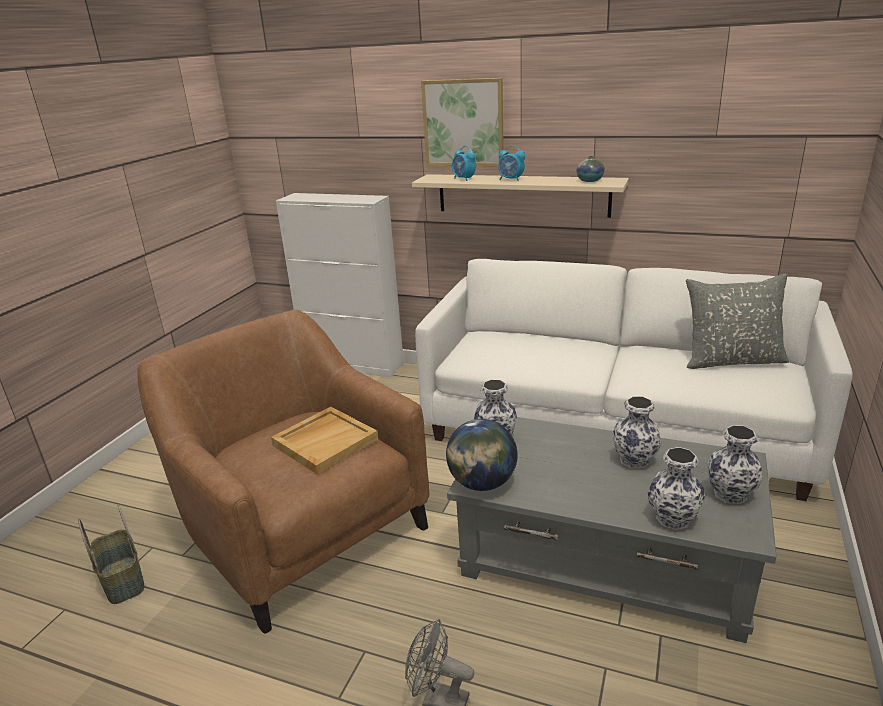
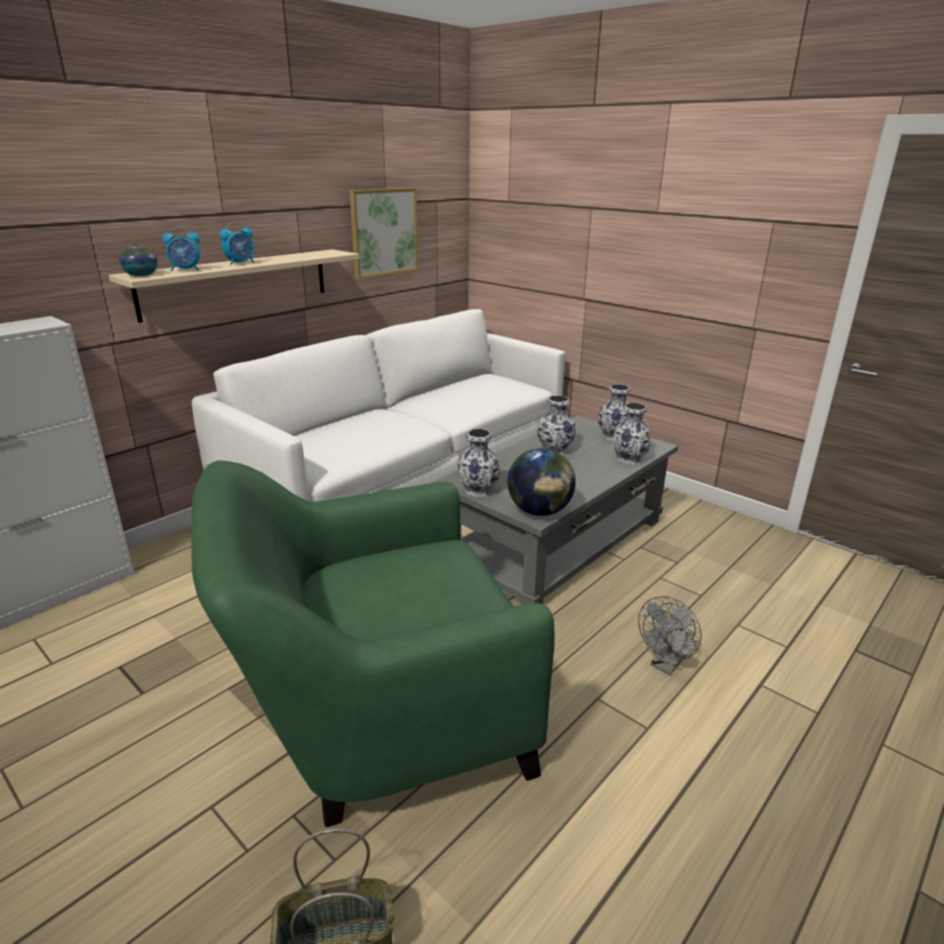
camera: 70 degrees left, 0 degrees up
brown armchair [137,310,430,634] -> green armchair [191,460,555,827]
beige tray [271,407,378,475] -> none
picture [421,78,504,167] -> picture moved to [349,188,418,279]
vase [576,156,605,182] -> vase moved to [119,243,158,276]
grey pillow [686,273,789,369] -> none

